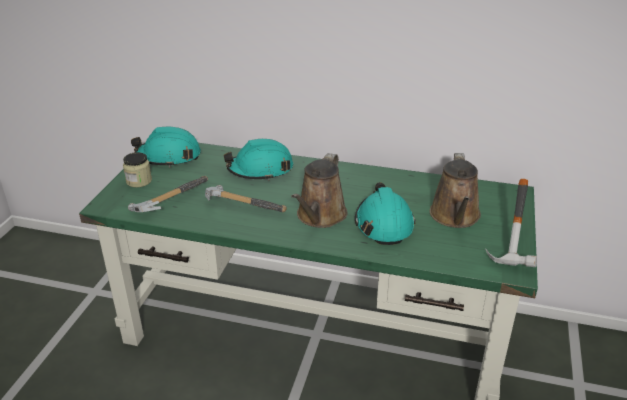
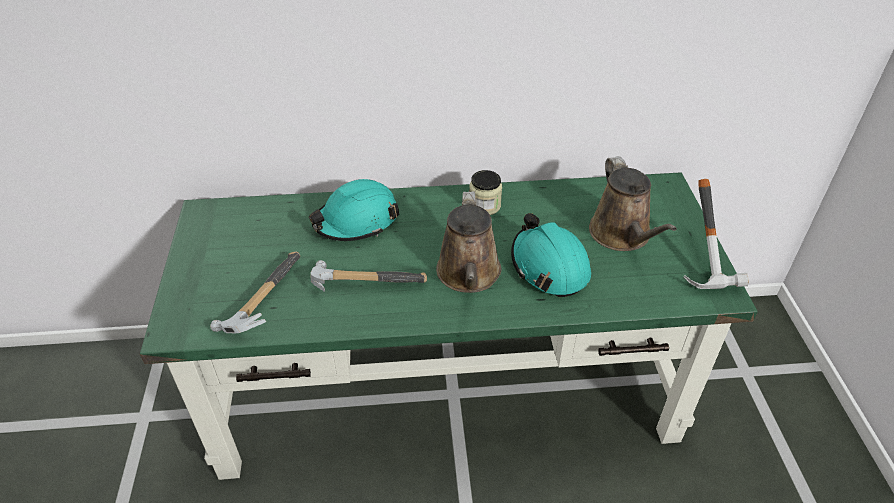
camera: 20 degrees left, 10 degrees up
jar [123,152,152,188] -> jar moved to [470,170,502,215]
turquoise hard hat [131,127,201,167] -> none

